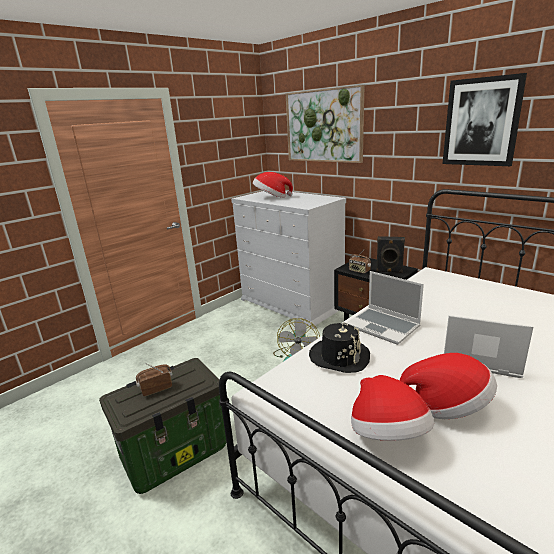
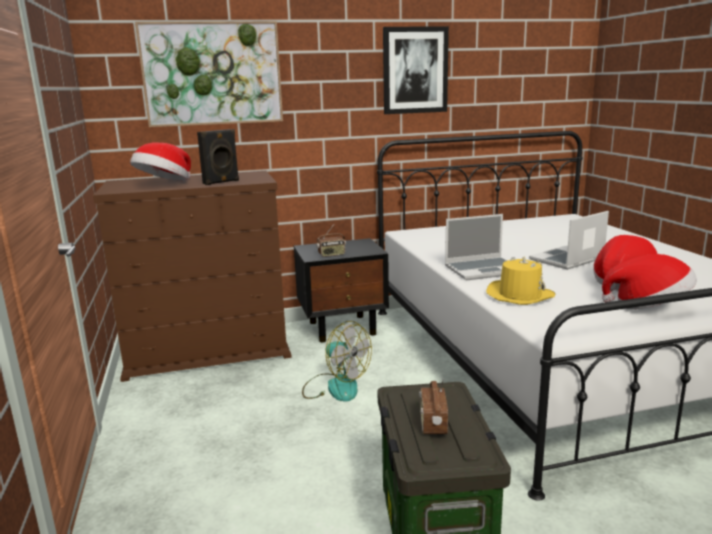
camera: 60 degrees left, 5 degrees down
white dresser [231,191,346,329] -> brown dresser [93,171,292,382]
black hat [309,322,370,373] -> yellow hat [486,256,555,305]
black speaker [376,236,405,273] -> black speaker moved to [197,129,239,185]

